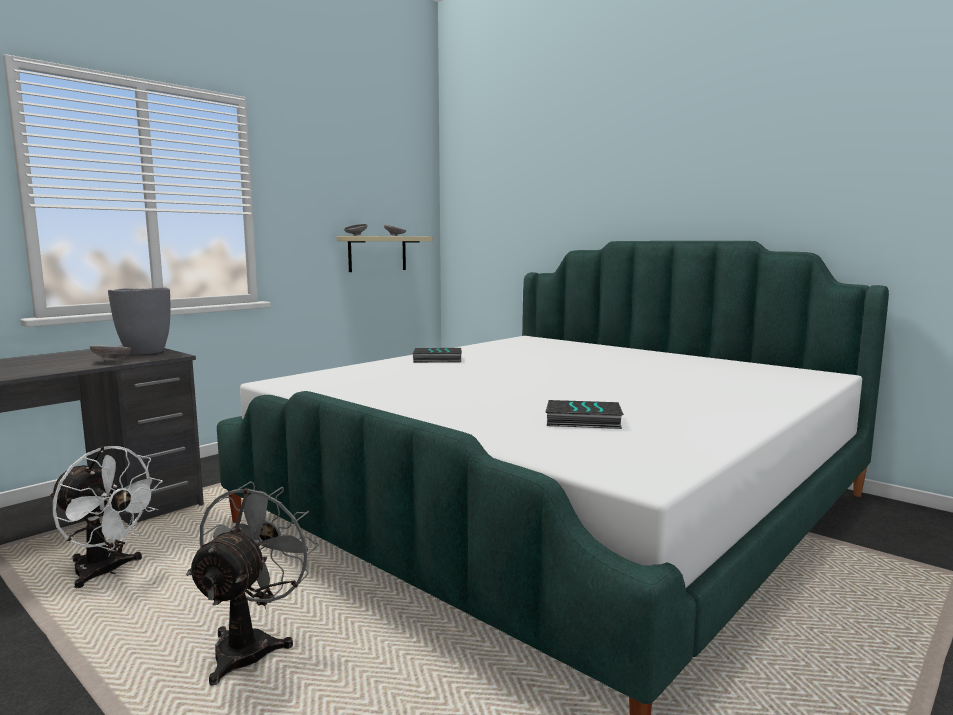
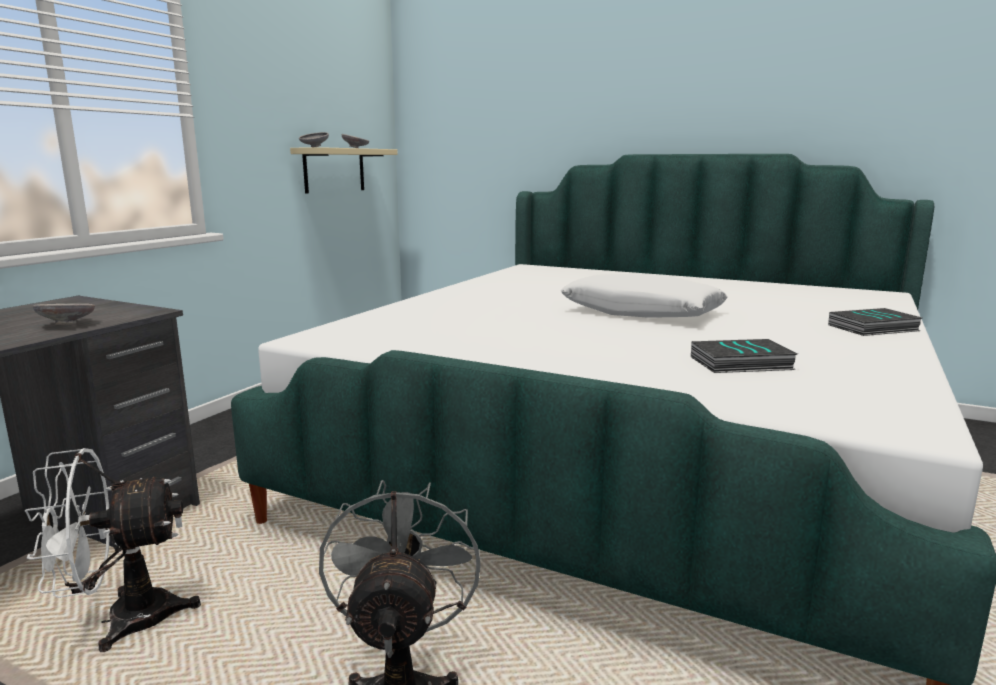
camera: 15 degrees left, 5 degrees up
white fan [50,446,163,588] -> white fan turned 150 degrees clockwise [25,448,201,652]
grey vase [108,287,170,354] -> none
book [412,348,462,363] -> book moved to [828,308,922,336]
none -> white pillow [561,274,728,318]

